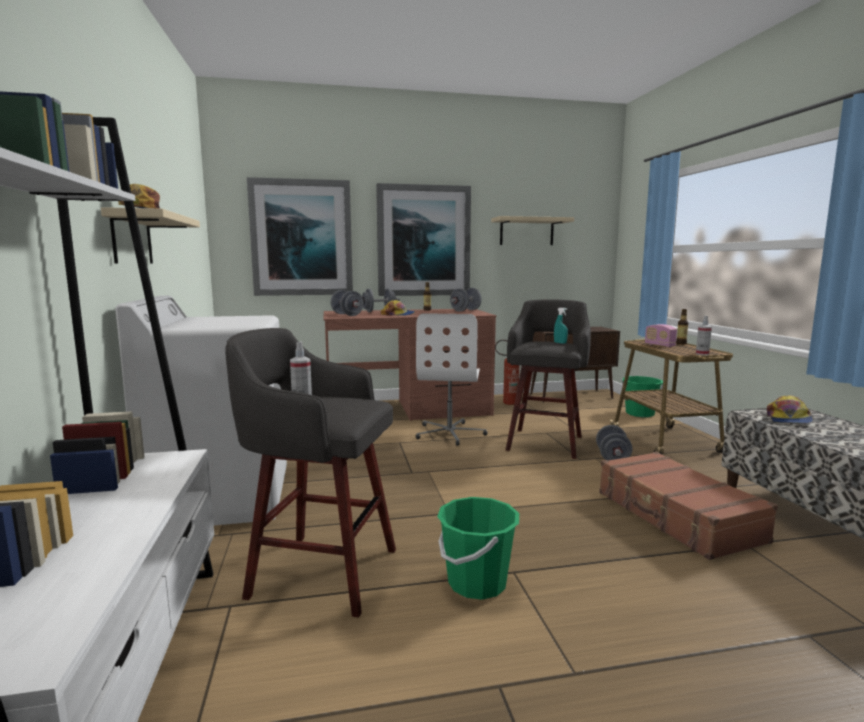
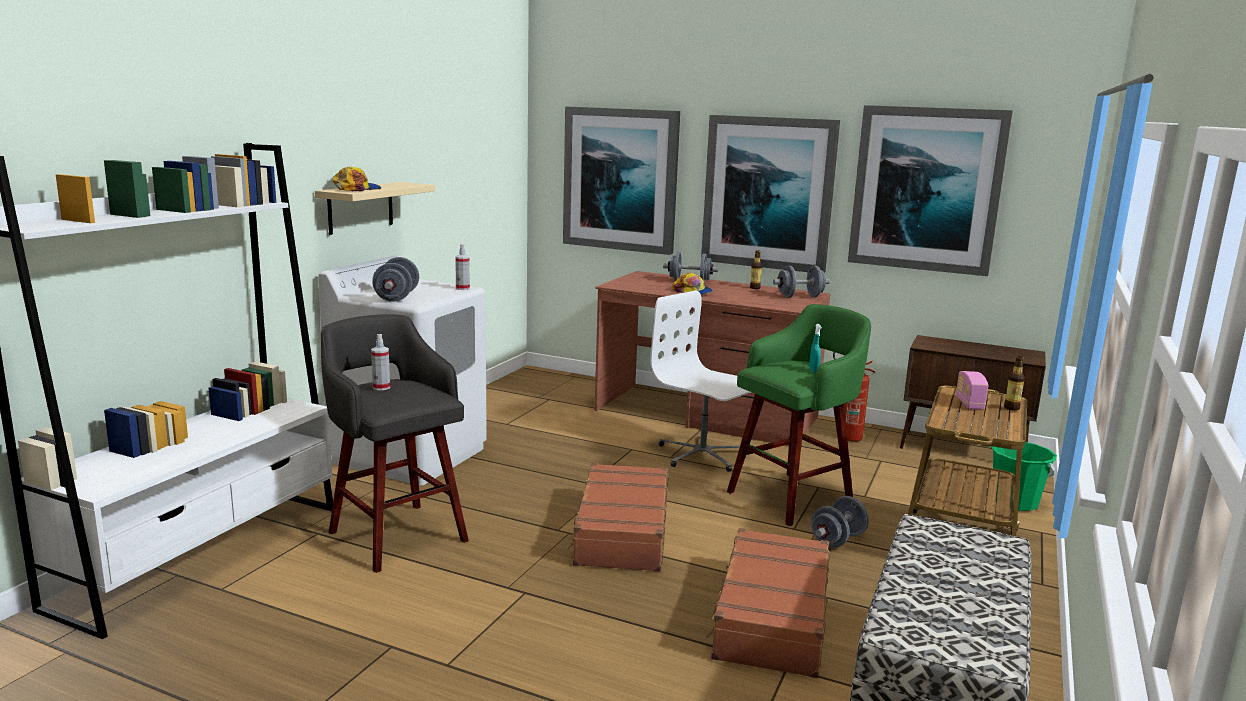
camera: 35 degrees right, 5 degrees up
grey dumbbell [330,290,364,316] -> grey dumbbell moved to [372,257,419,302]
white office chair [416,313,487,446] -> white office chair turned 90 degrees clockwise [650,290,751,472]
green bucket [437,497,519,600] -> none
beige shelf [491,216,574,245] -> picture [848,105,1013,276]
grey stool [506,299,591,459] -> green stool [727,304,871,526]
spray bottle [696,316,712,355] -> spray bottle moved to [455,244,470,290]
cap [767,395,813,424] -> none
none -> brown suitcase [567,463,668,572]

